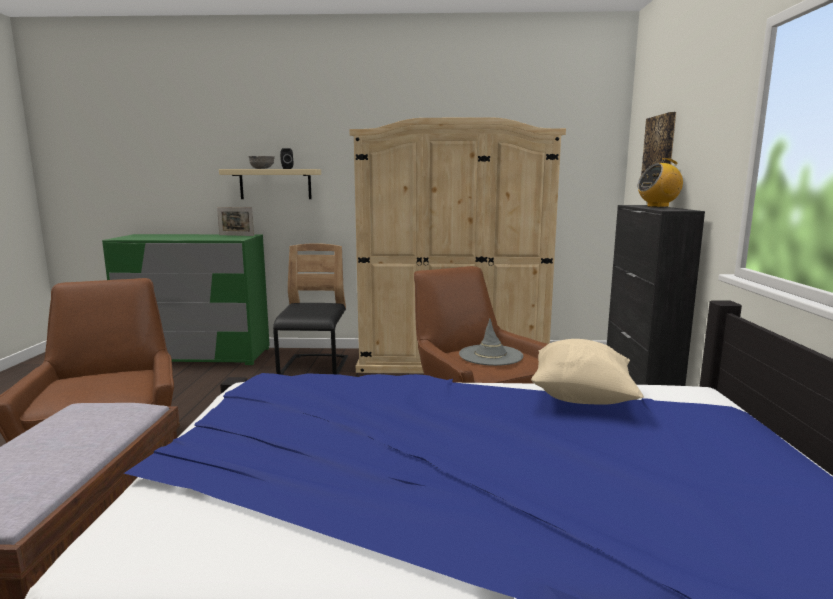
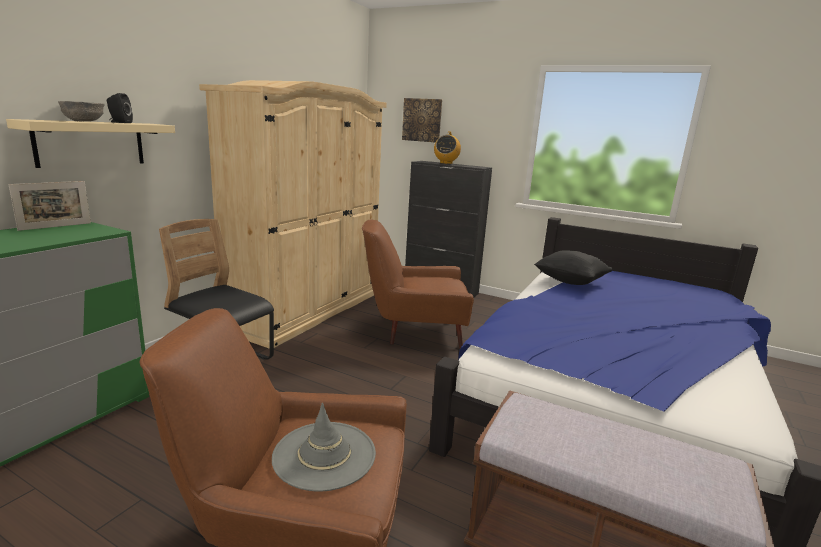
camera: 65 degrees left, 5 degrees up
grey hat [459,318,524,366] -> grey hat moved to [272,403,376,491]
beige pillow [531,339,644,405] -> black pillow [534,250,613,285]

